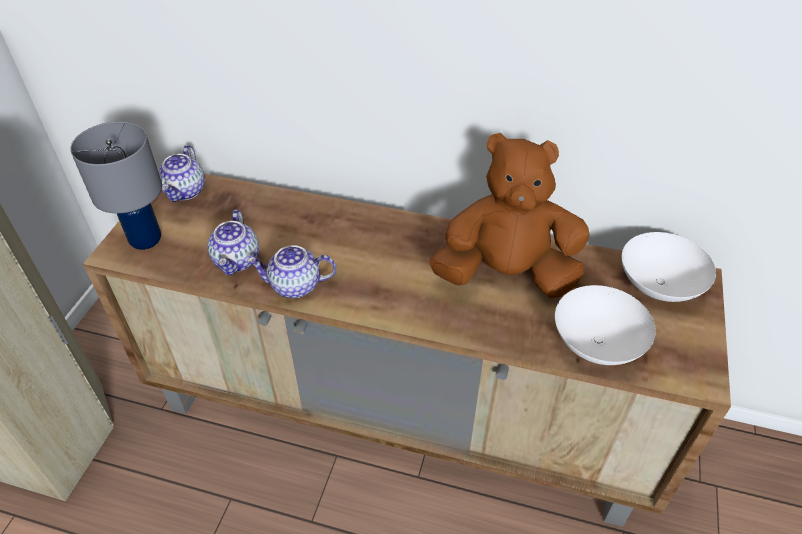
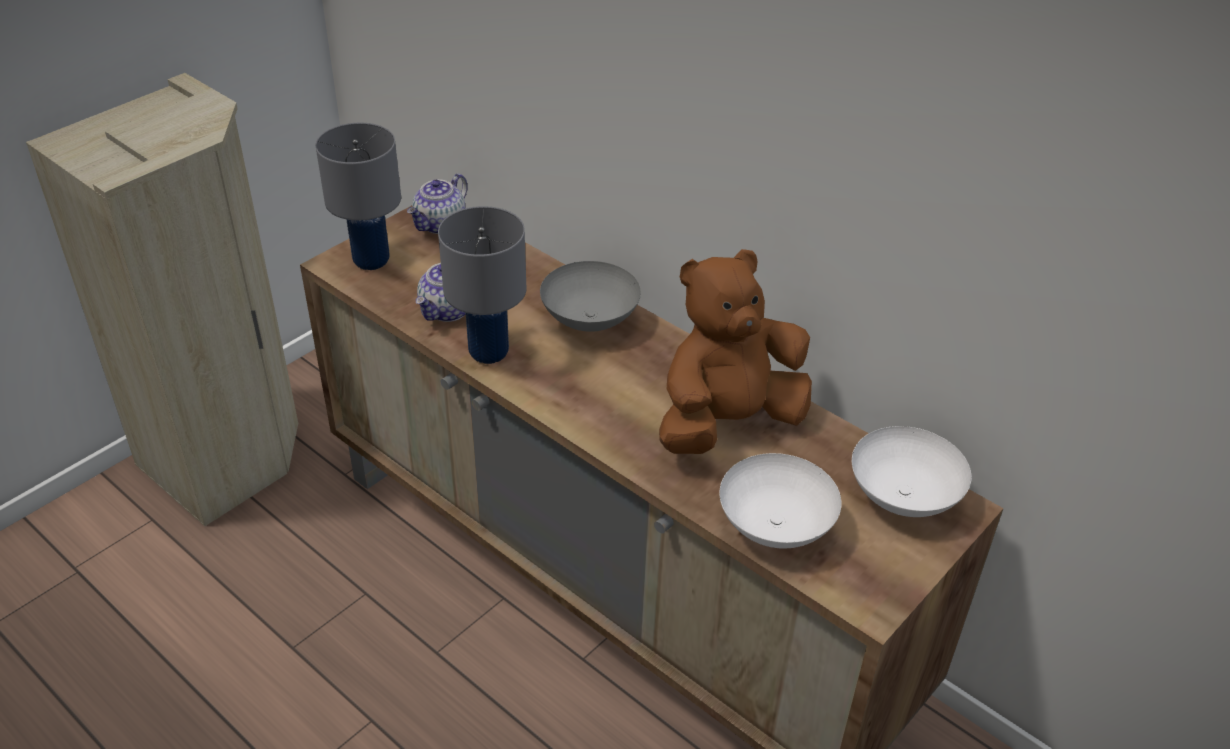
camera: 25 degrees right, 5 degrees down
teapot [247,245,336,298] -> grey table lamp [438,206,527,364]
brown plush toy [429,133,589,298] -> brown plush toy turned 60 degrees counterclockwise [659,249,812,454]
none -> grey bowl [540,261,641,332]

